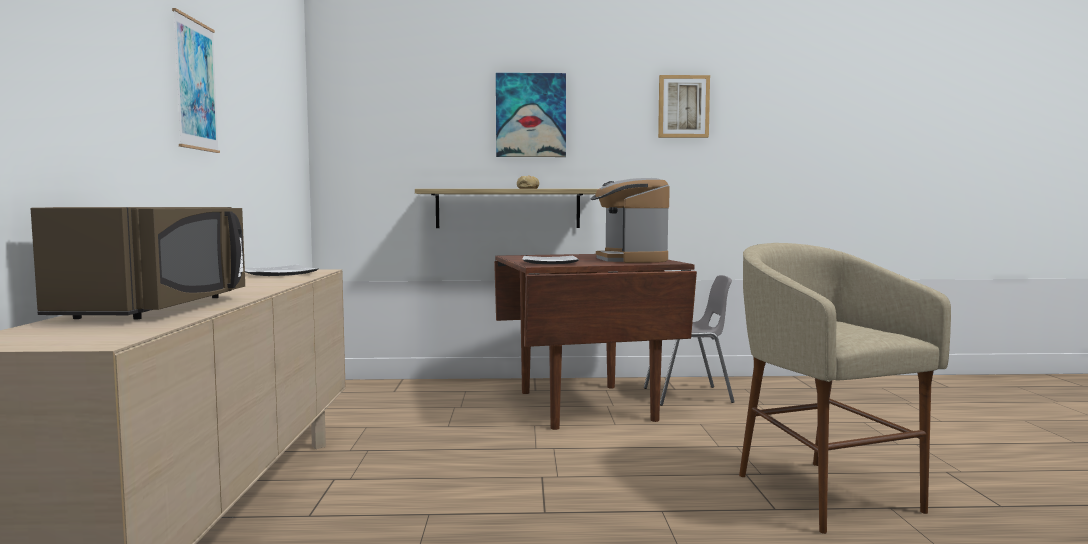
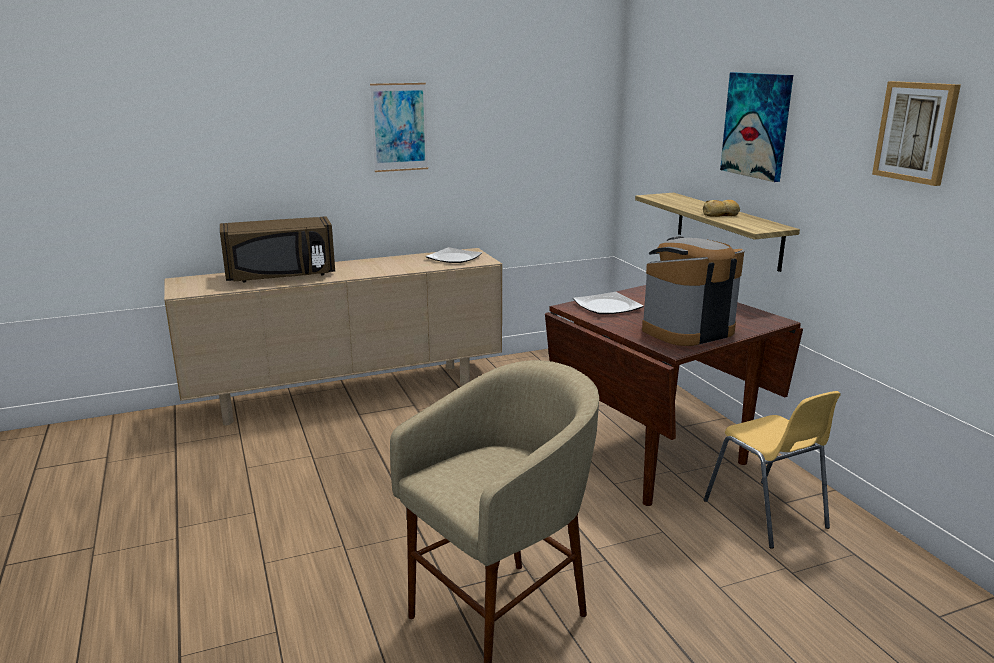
camera: 70 degrees right, 15 degrees up
grey chair [644,275,735,406] -> yellow chair [704,391,841,549]

